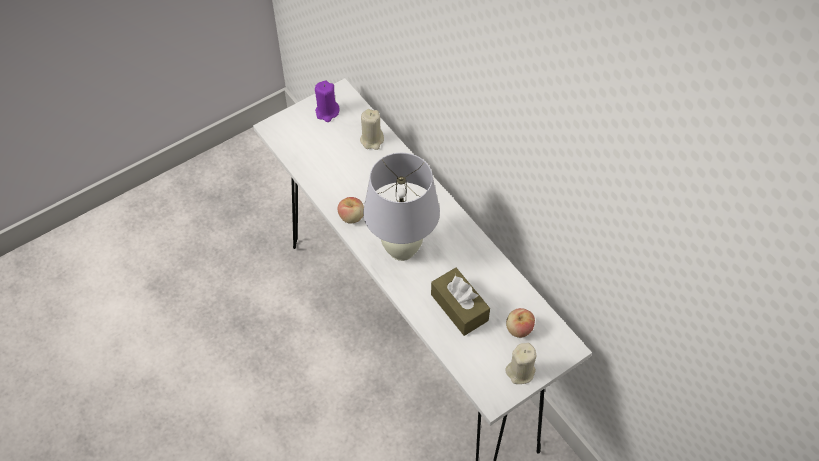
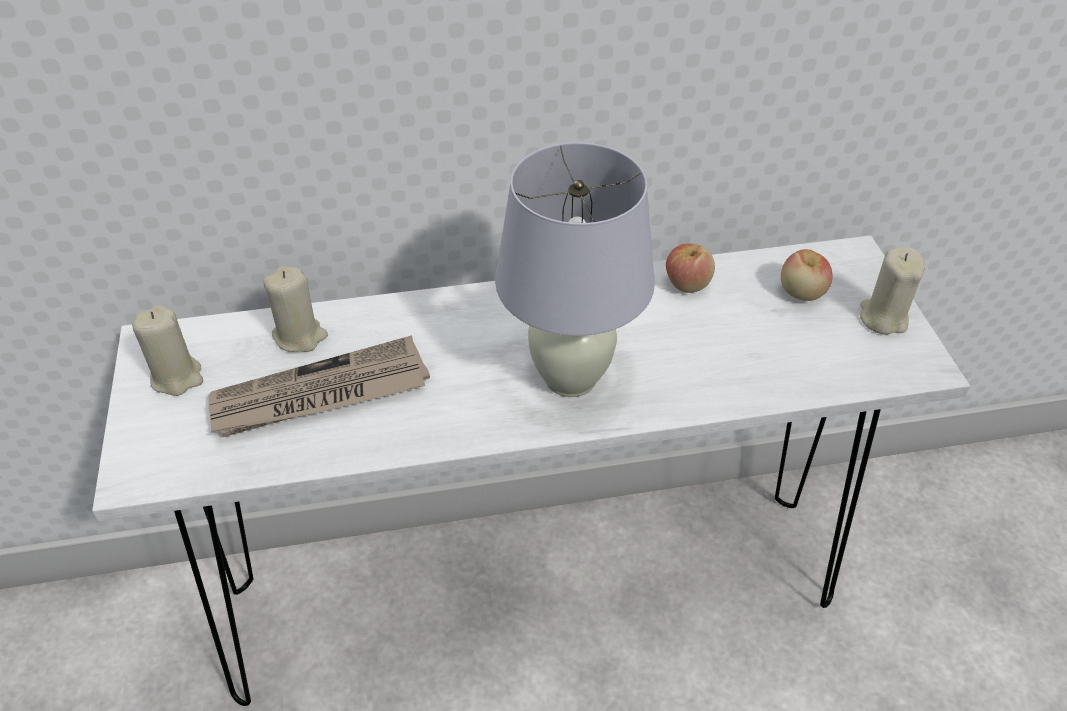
camera: 65 degrees left, 10 degrees down
purple candle [315,80,340,122] -> beige candle [132,305,203,396]
apple [338,197,364,224] -> apple moved to [666,243,715,293]
brown tissue box [431,268,490,336] -> none
none -> newspaper [209,335,430,437]

